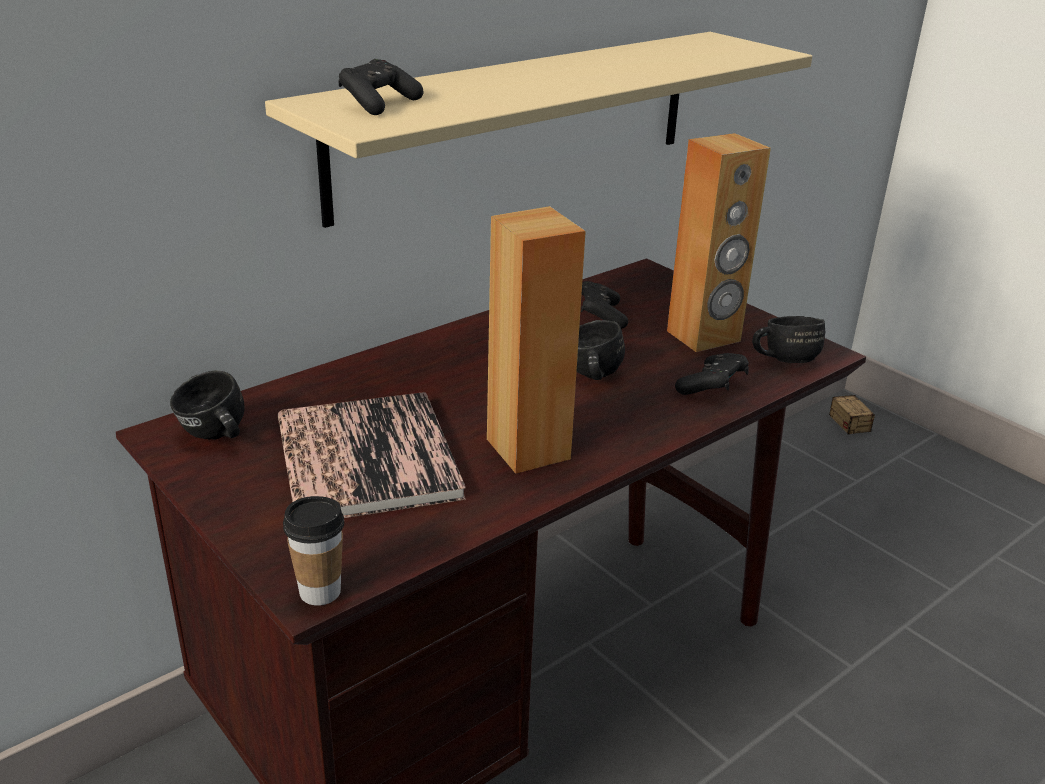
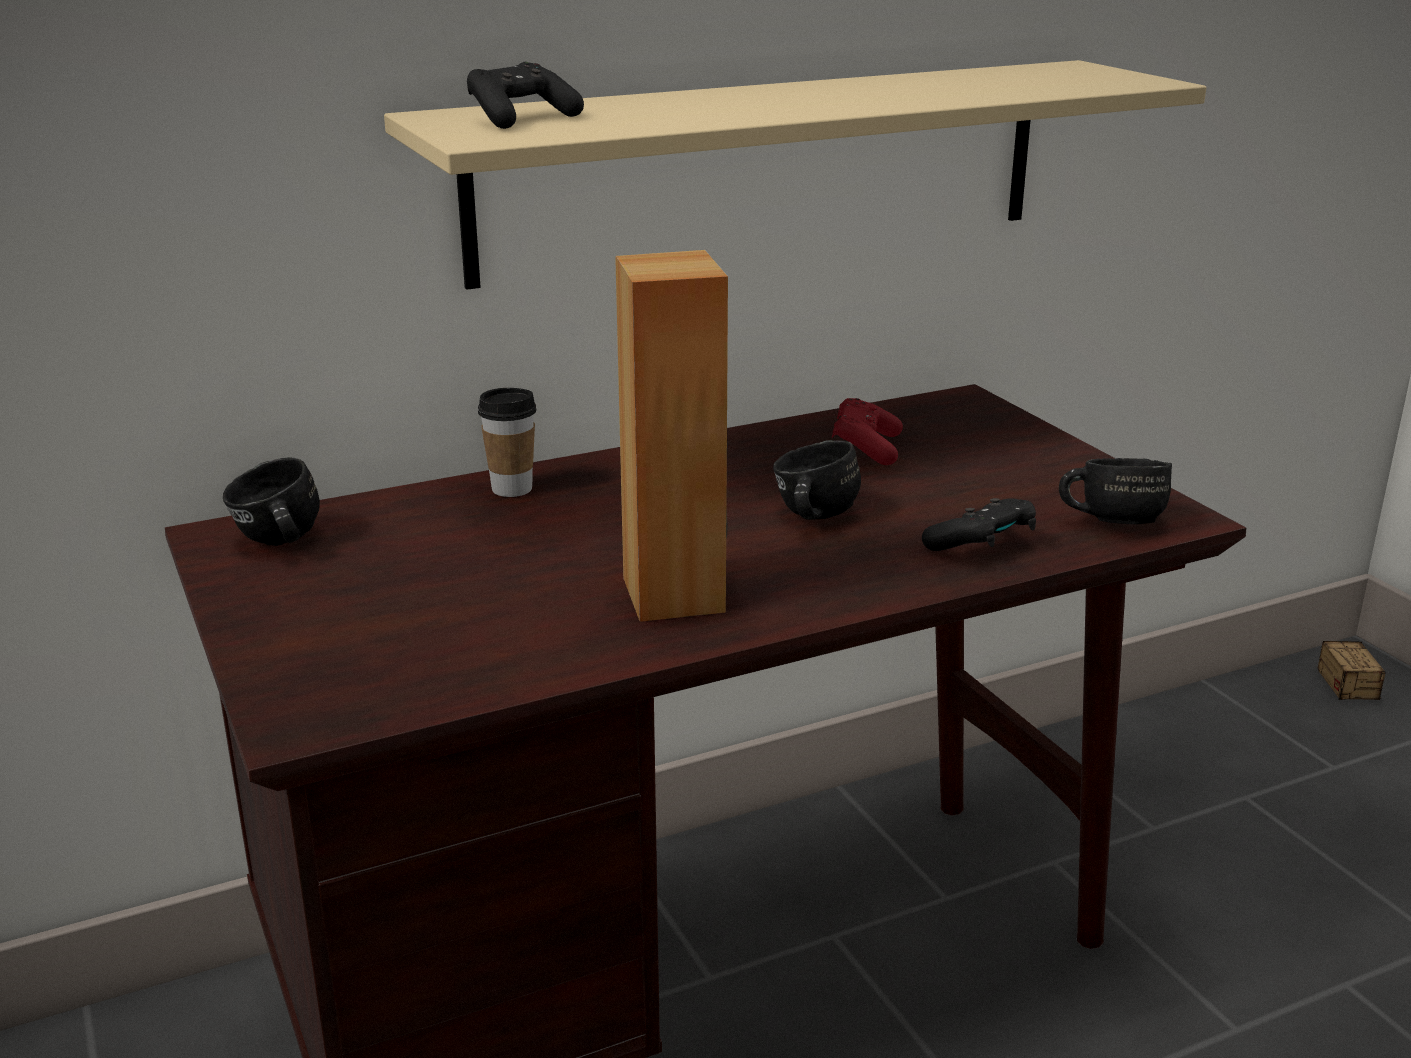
camera: 15 degrees right, 5 degrees down
book [278,392,466,518] -> none
cup [283,496,344,606] -> cup moved to [478,388,537,497]
black game controller [581,281,628,329] -> red game controller [832,398,903,465]
brown speaker [667,133,771,352] -> none

